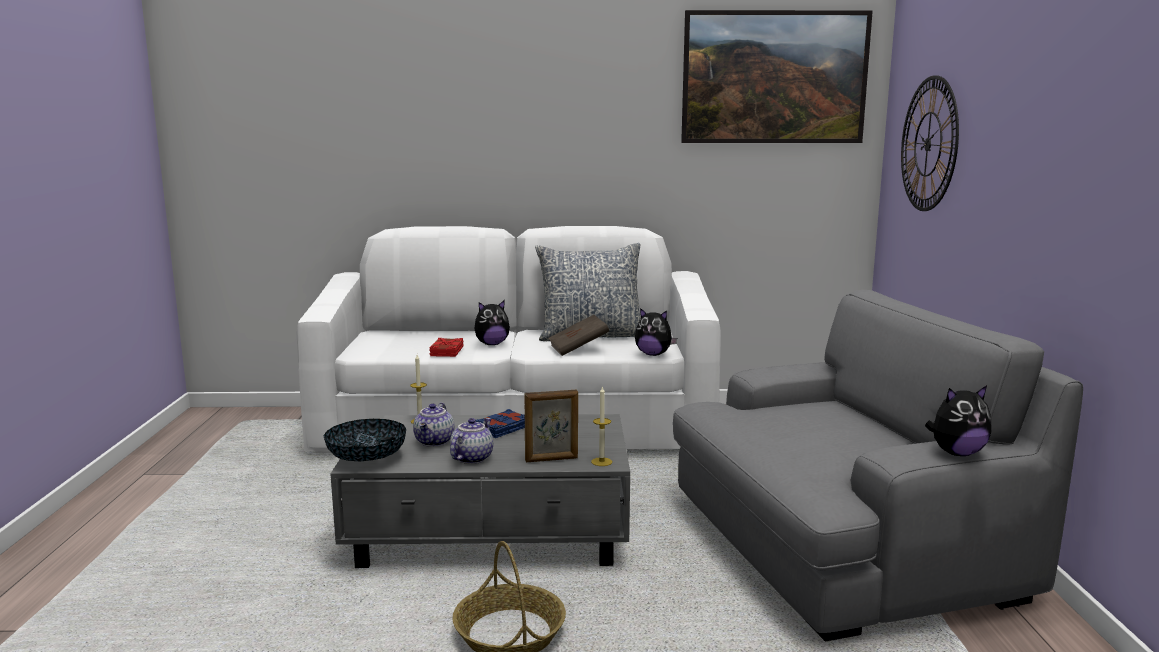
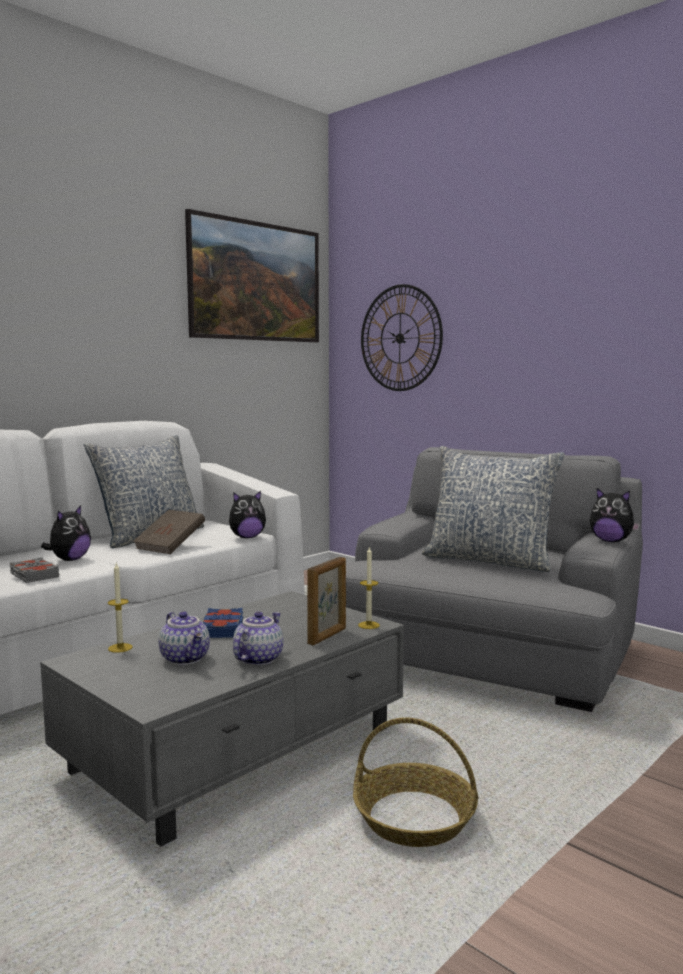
camera: 45 degrees left, 5 degrees down
bowl [323,419,406,461] -> none
red book [429,338,464,357] -> grey book [9,557,59,583]
teapot [450,418,493,464] -> teapot turned 45 degrees clockwise [233,611,283,666]
plush toy [925,385,992,456] -> plush toy turned 90 degrees clockwise [590,488,640,542]
none -> pillow [422,446,565,572]

